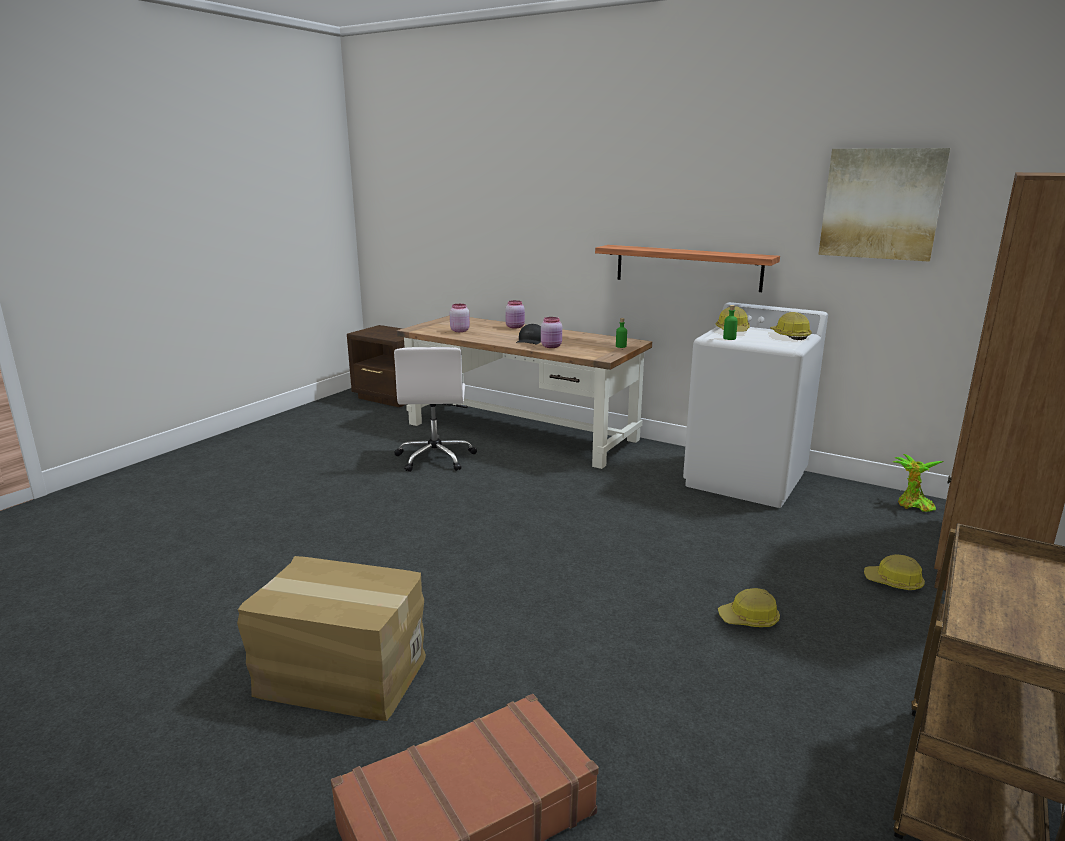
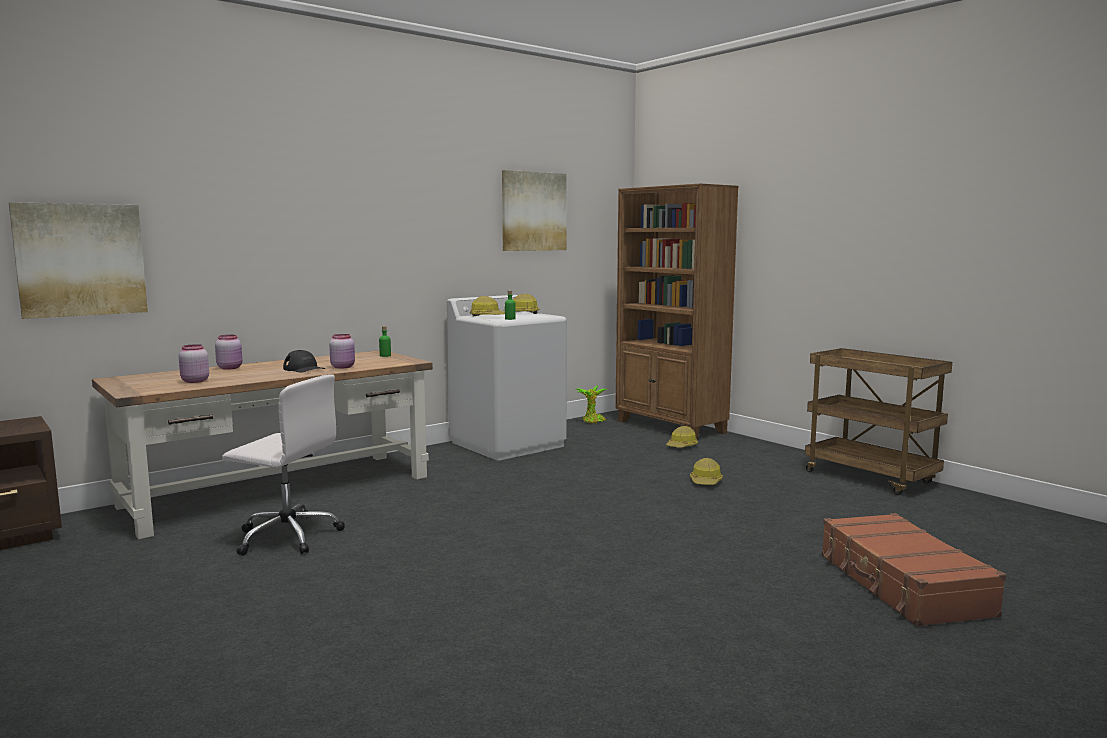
camera: 70 degrees left, 10 degrees down
cardboard box [237,556,426,721] -> none
shelf [595,245,780,292] -> none
none -> picture [9,202,148,319]

